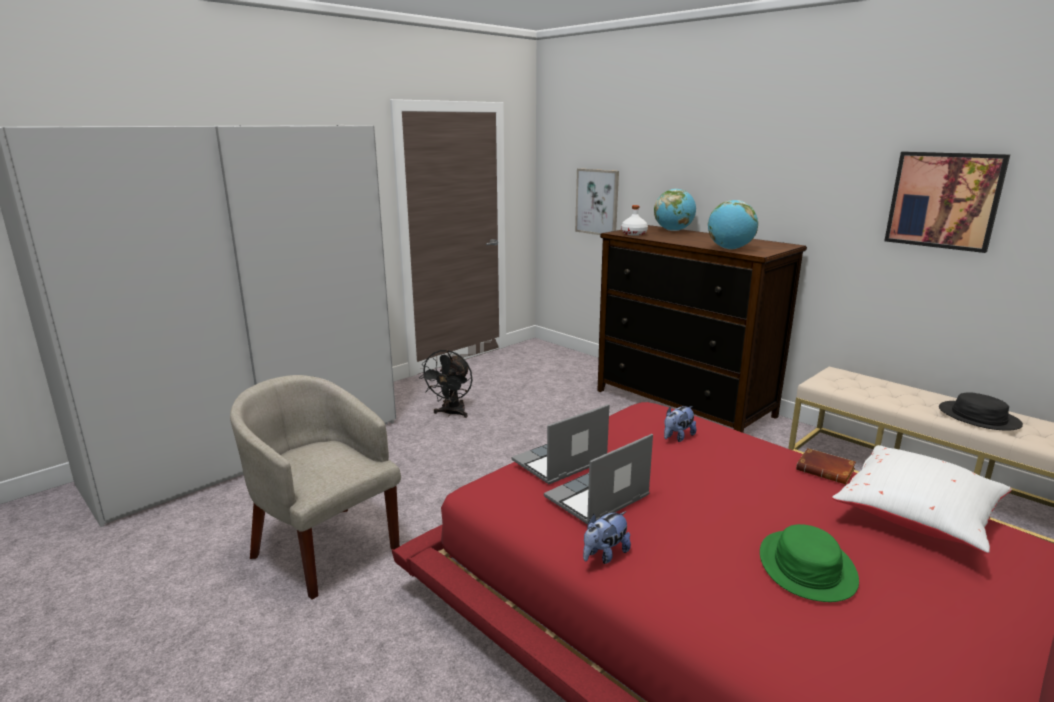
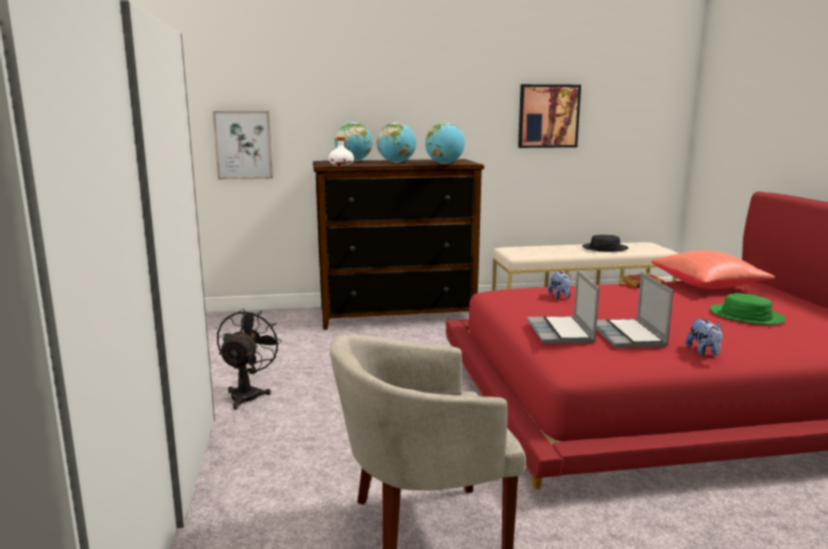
camera: 55 degrees left, 5 degrees down
black fan [419,350,473,418] -> black fan turned 135 degrees counterclockwise [217,309,282,409]
white pillow [832,445,1012,553] -> red pillow [651,251,775,289]
none -> globe [377,122,416,163]

